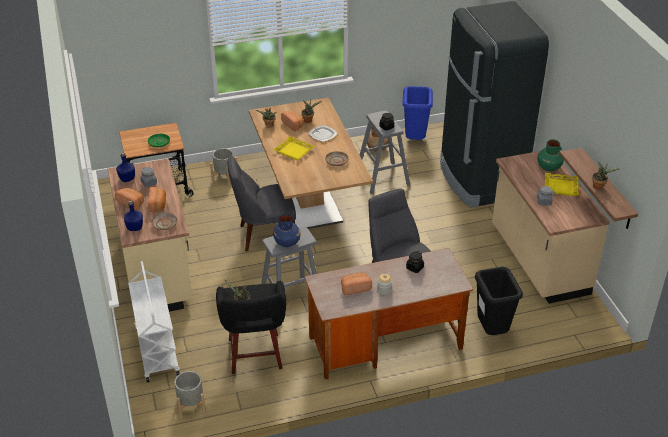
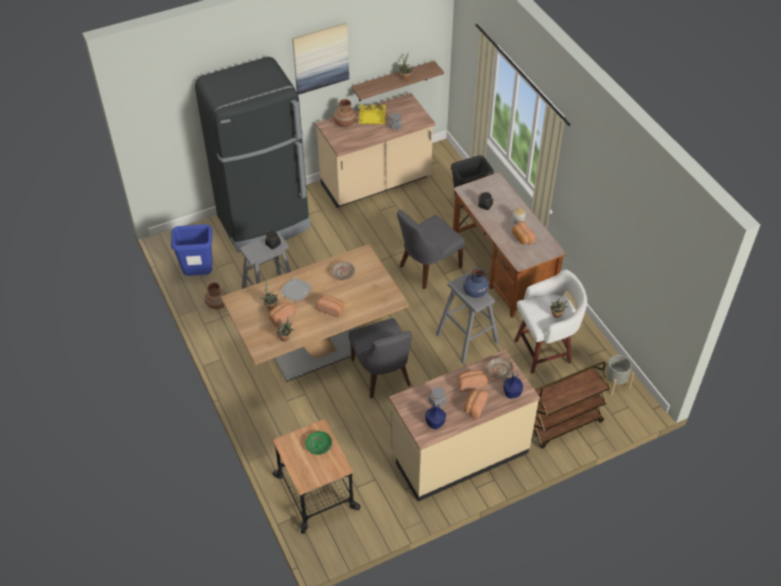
camera: 100 degrees left, 10 degrees up
white cart [128,261,180,382] -> brown cart [533,361,610,449]
grey planter [210,148,237,185] -> none
black stool [216,281,286,374] -> white stool [514,269,587,374]
yellow tray [273,136,315,160] -> bread [315,295,344,317]
green vase [538,139,564,171] -> brown vase [333,99,356,127]
none -> picture [292,23,349,95]

